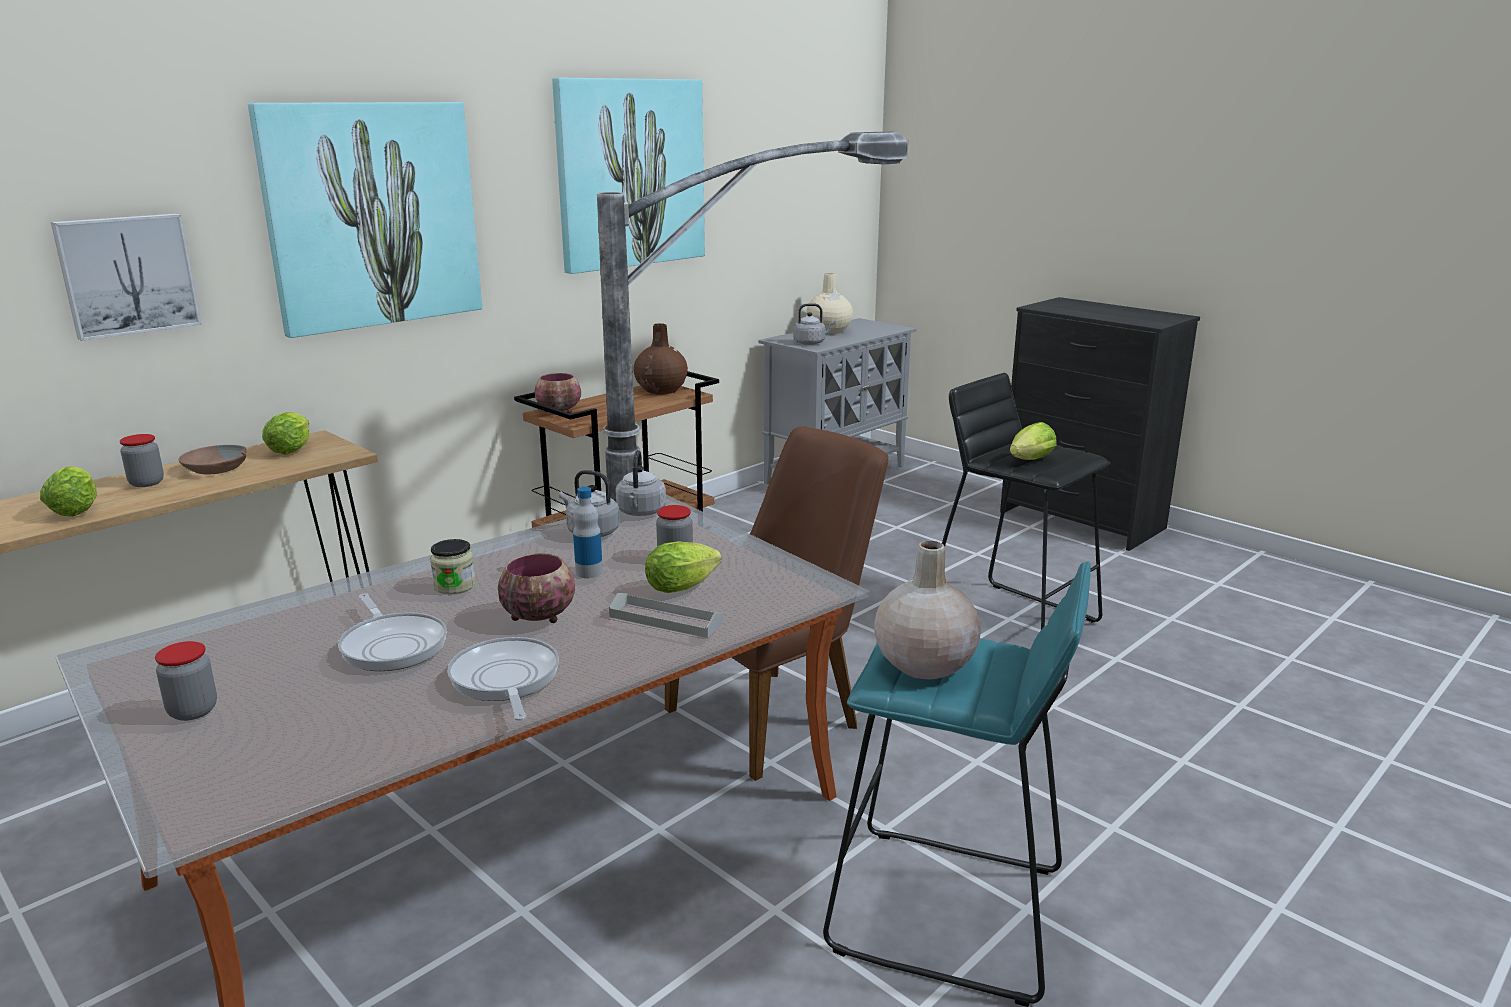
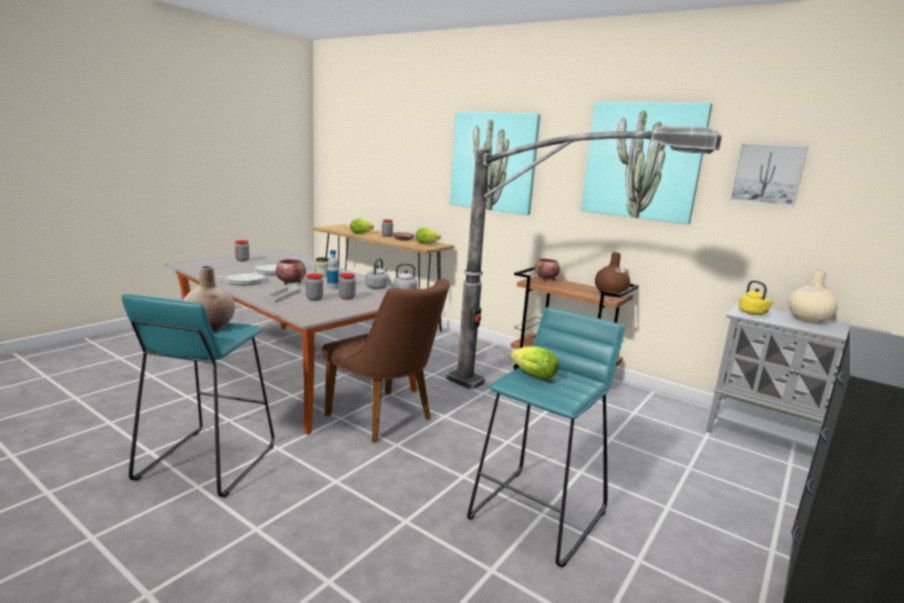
camera: 80 degrees right, 5 degrees down
picture [51,214,202,341] -> picture moved to [729,143,808,207]
lettuce [645,541,722,593] -> jar [306,274,323,301]
grey kettle [793,303,835,345] -> yellow kettle [738,280,774,315]
black stool [942,373,1110,630] -> turquoise stool [467,307,624,568]

